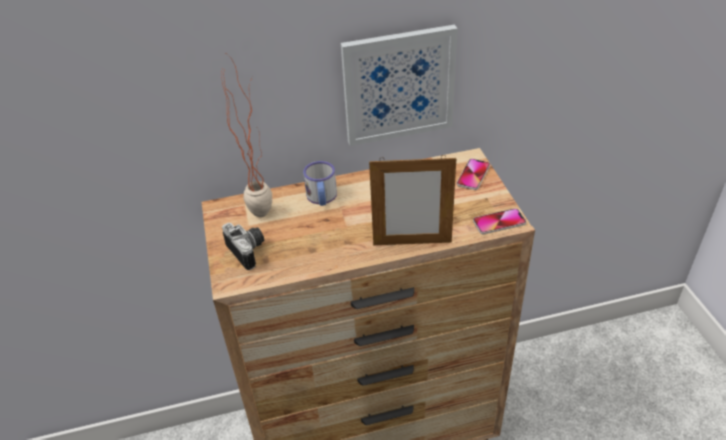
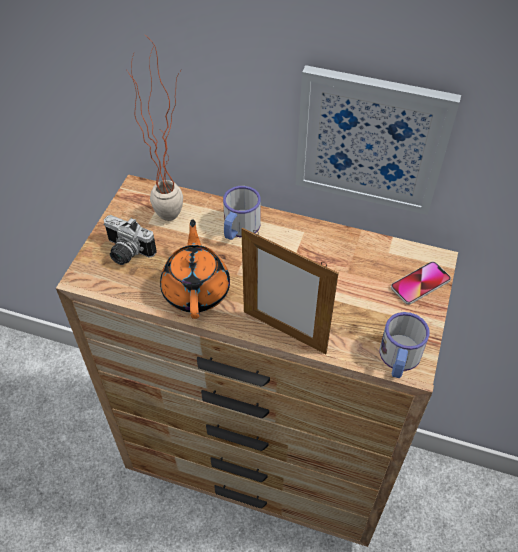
camera: 30 degrees right, 10 degrees up
camera [222,223,264,270] -> camera turned 120 degrees clockwise [103,215,157,265]
phone [473,208,526,234] -> mug [380,312,429,379]
none -> orange teapot [160,219,230,319]

